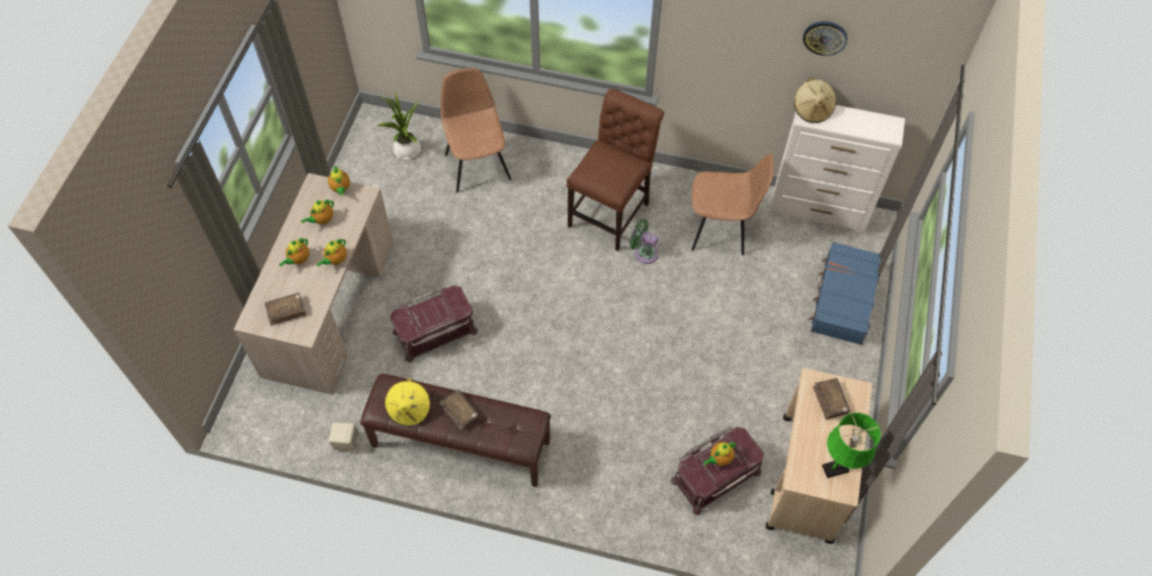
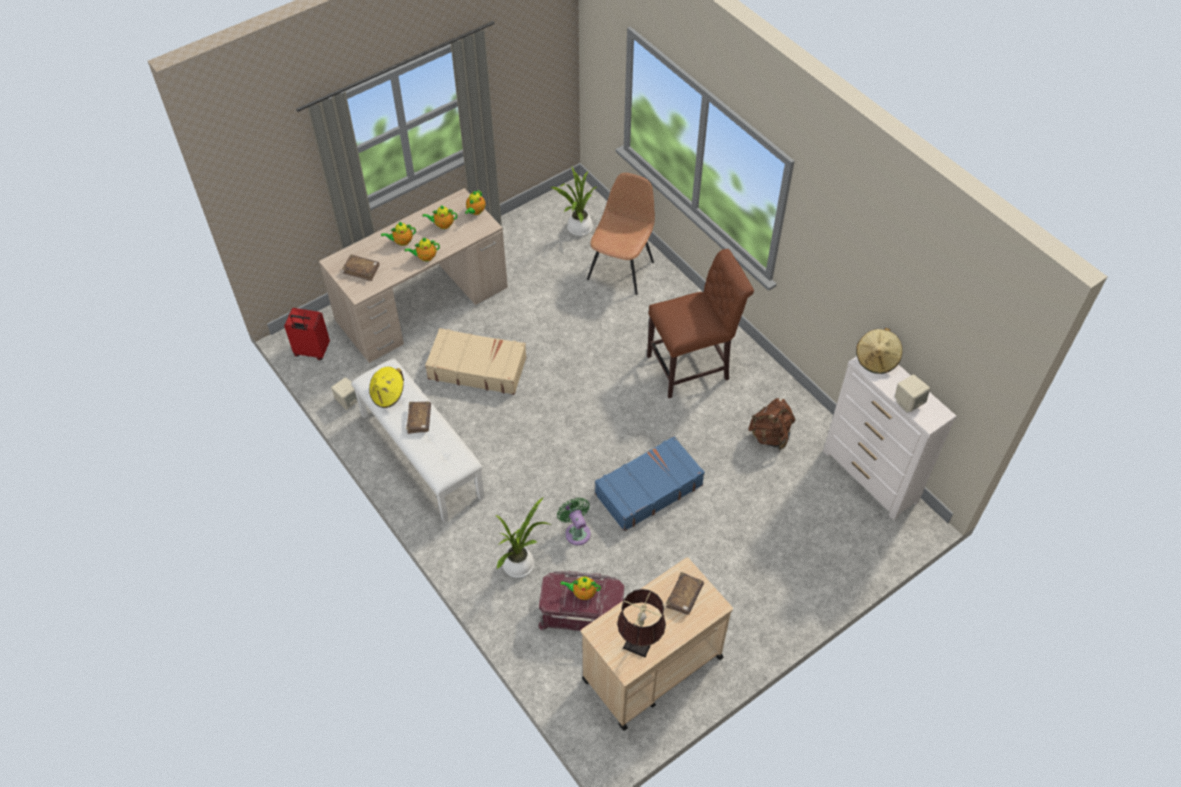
camera: 40 degrees right, 5 degrees down
brown bench [360,373,551,487] -> white bench [351,359,485,523]
red storage box [390,285,478,363] -> beige suitcase [425,328,527,395]
green fan [629,219,659,264] -> green fan moved to [557,497,591,545]
brown chair [692,153,773,255] -> brown backpack [748,398,795,450]
wall clock [803,21,848,56] -> none
blue suitcase [809,242,882,345] -> blue suitcase moved to [595,436,705,531]
green table lamp [822,413,881,478] -> brown table lamp [617,589,666,658]
none -> red suitcase [284,308,330,360]
none -> potted plant [494,498,549,578]
none -> beige speaker [895,374,930,413]

